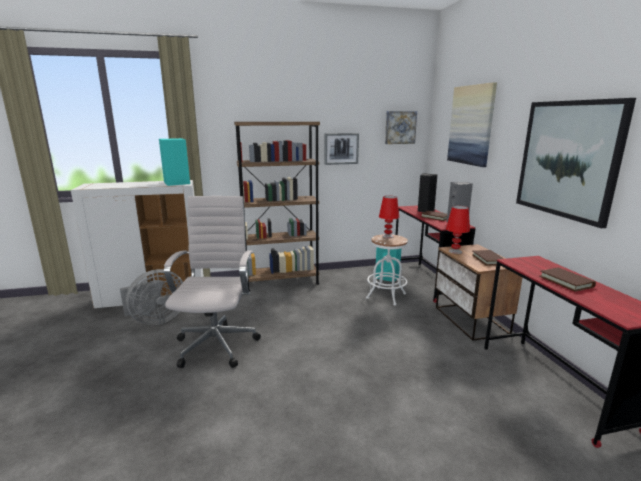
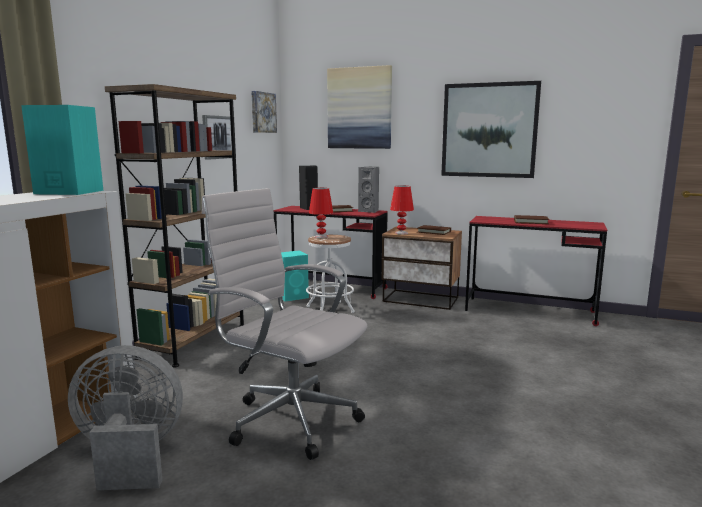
camera: 55 degrees left, 5 degrees down
grey fan [120,269,183,325] -> grey fan turned 90 degrees counterclockwise [68,345,183,490]

